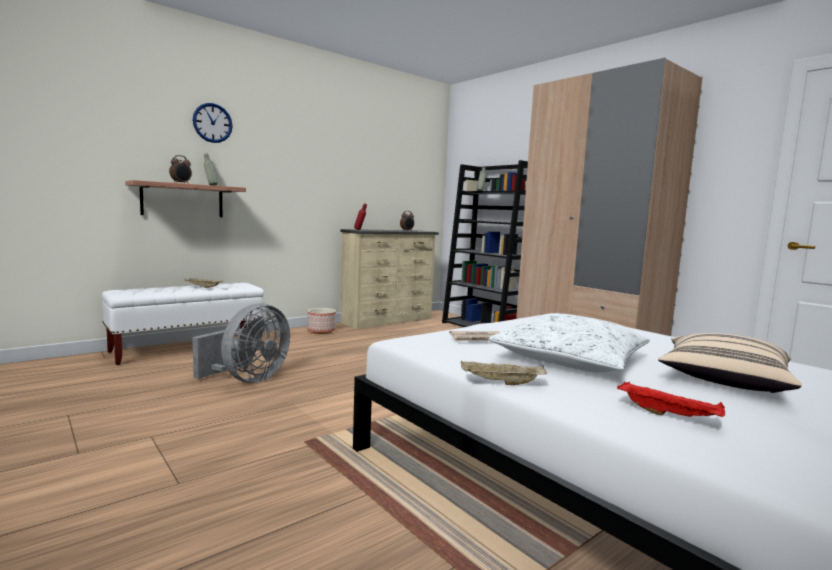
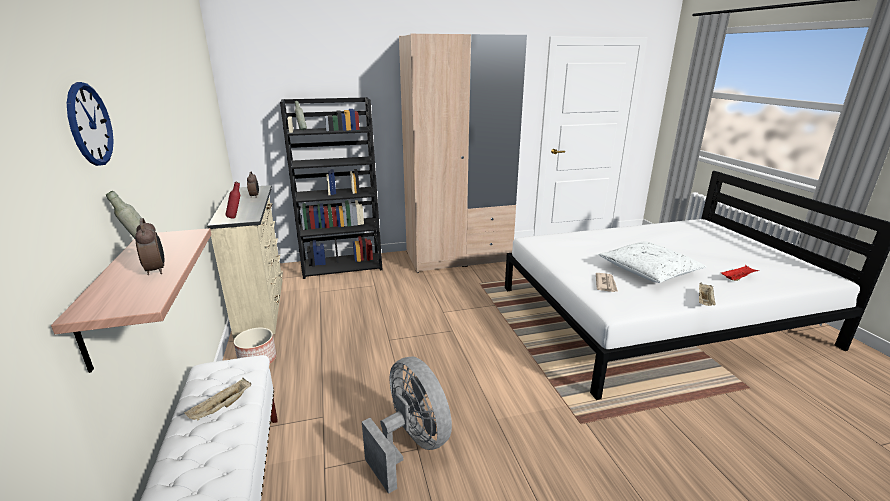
camera: 65 degrees left, 15 degrees up
beige pillow [658,333,802,393] -> none

